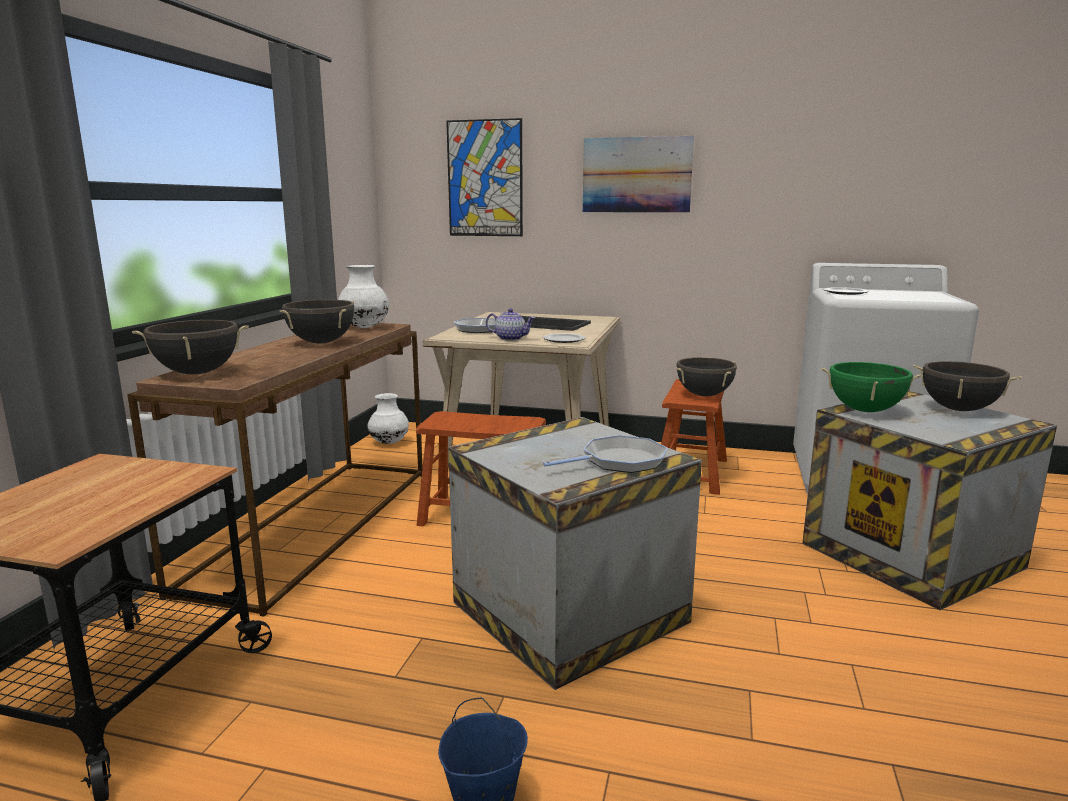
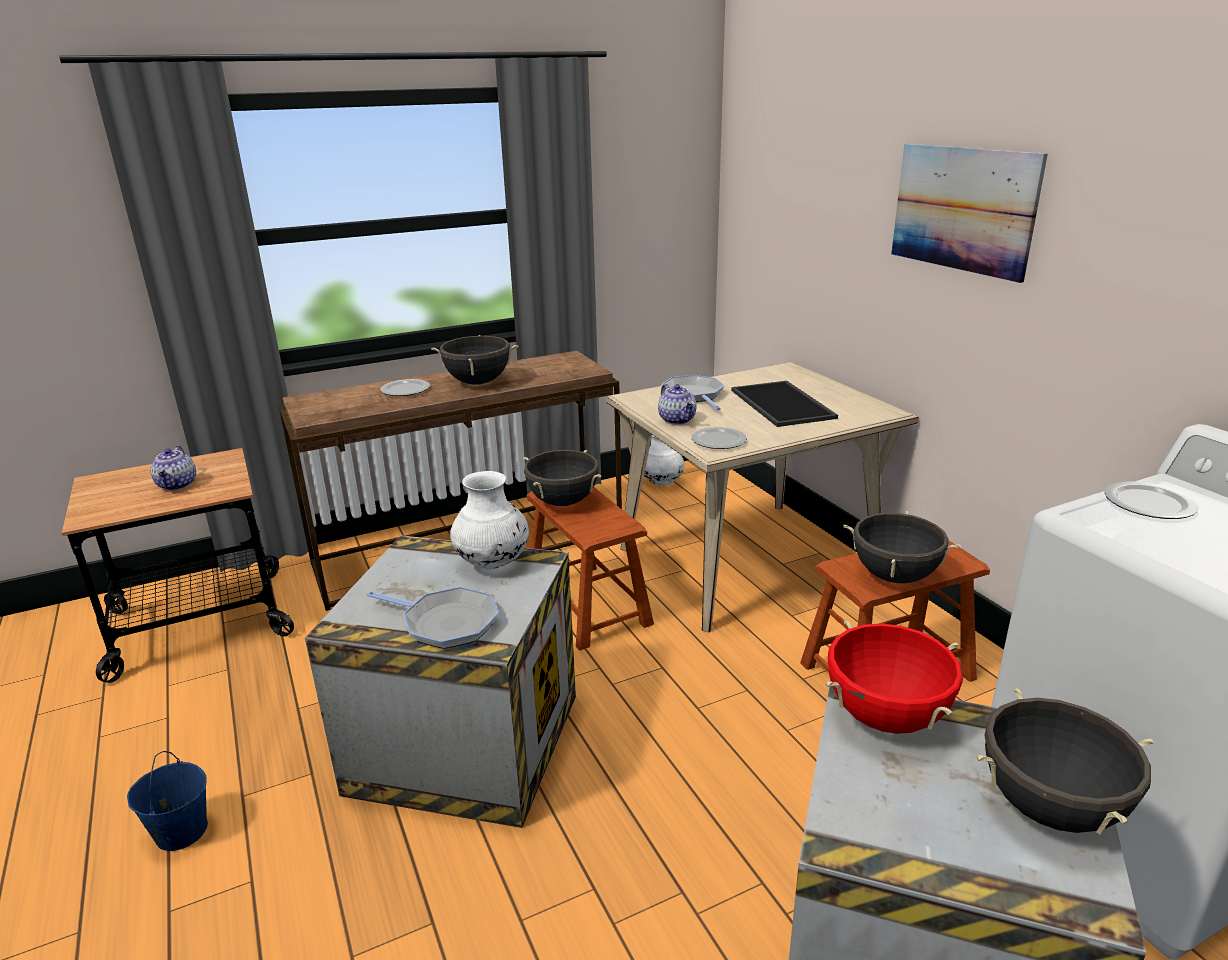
camera: 50 degrees right, 10 degrees up
black cooking pot [132,320,249,374] -> black cooking pot moved to [523,450,601,506]
white vase [338,265,389,328] -> white vase moved to [450,471,529,569]
picture [446,118,523,236] -> none
green cooking pot [820,362,923,412] -> red cooking pot [826,620,963,734]
none -> teapot [150,446,196,490]
none -> plate [380,379,430,396]

